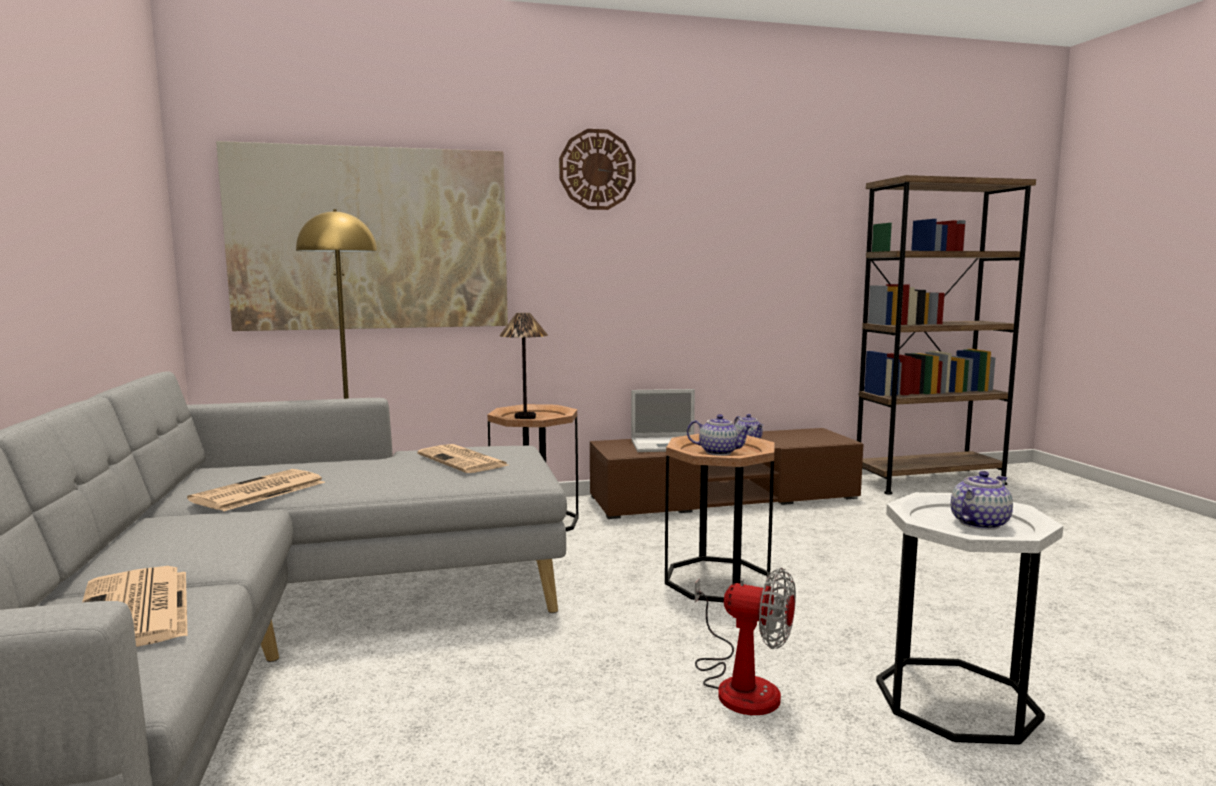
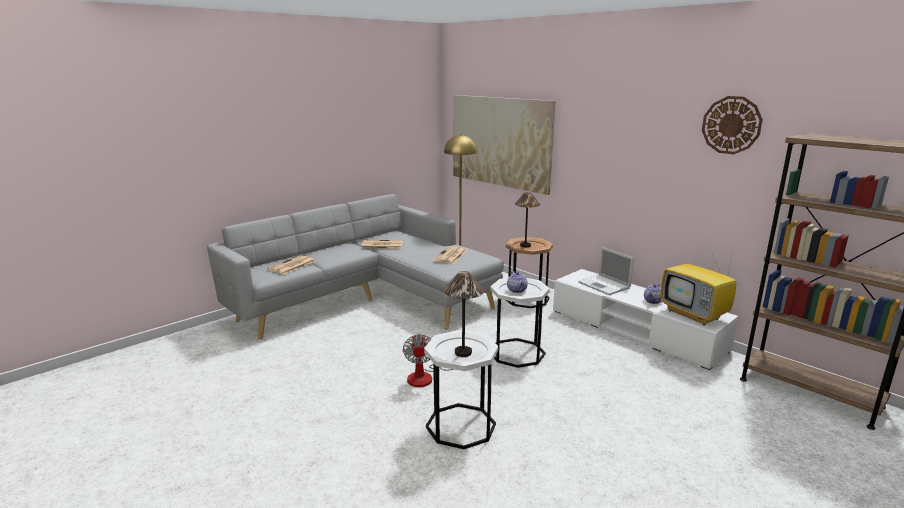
camera: 60 degrees right, 10 degrees up
wall clock [559,129,635,210] -> wall clock moved to [702,96,763,154]
brown tv stand [590,428,863,519] -> white tv stand [553,269,738,370]
brown side table [665,434,775,603] -> white side table [491,278,550,368]
teapot [951,471,1013,530] -> table lamp [443,271,484,357]
none -> television [661,244,736,325]

